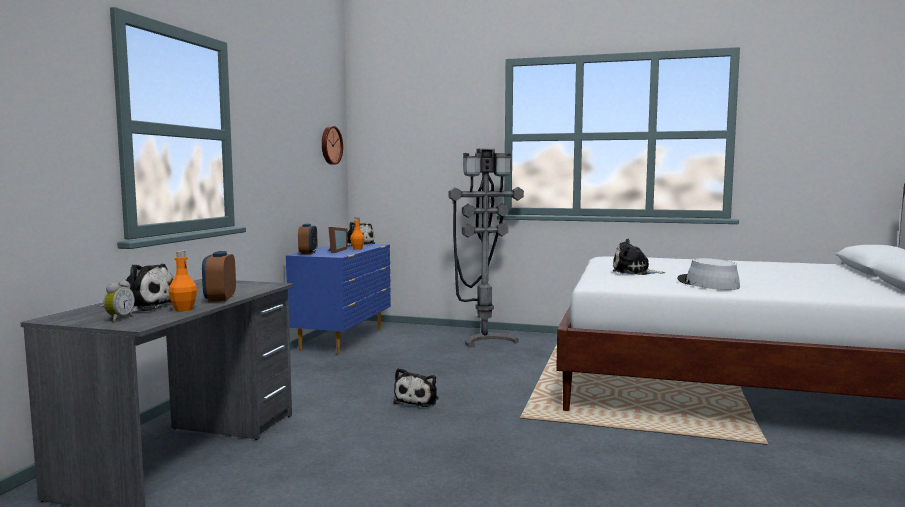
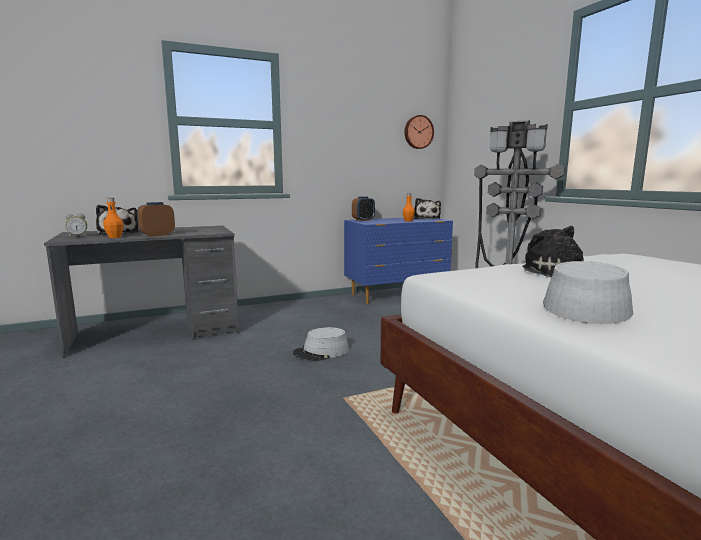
camera: 50 degrees right, 5 degrees up
picture frame [328,227,348,253] -> none
plush toy [393,368,439,407] -> grey hat [293,327,349,361]

